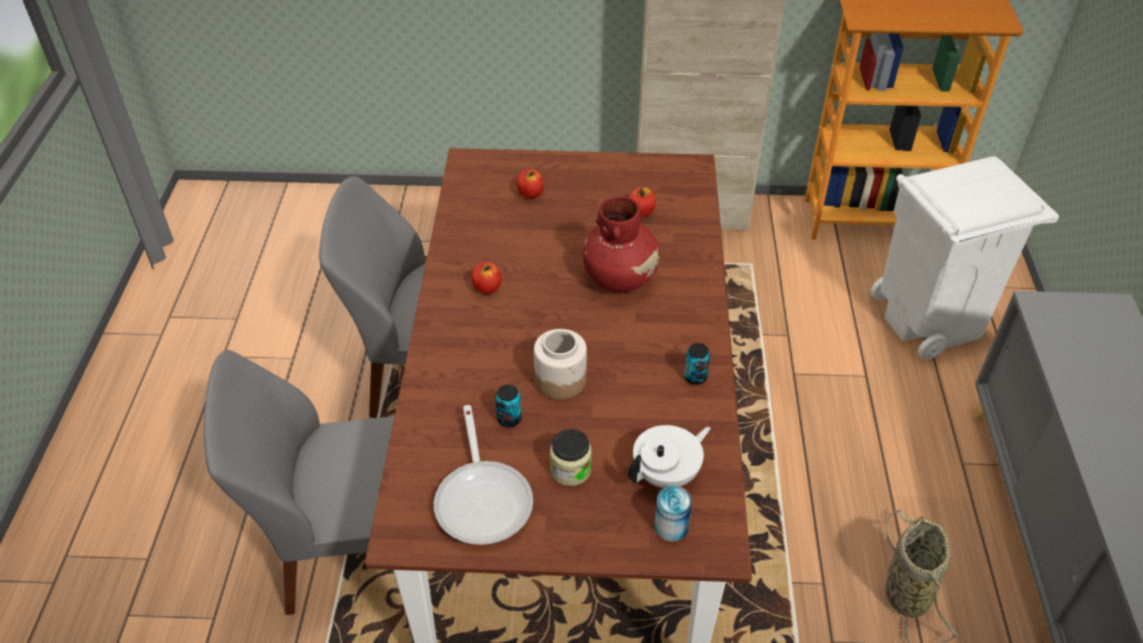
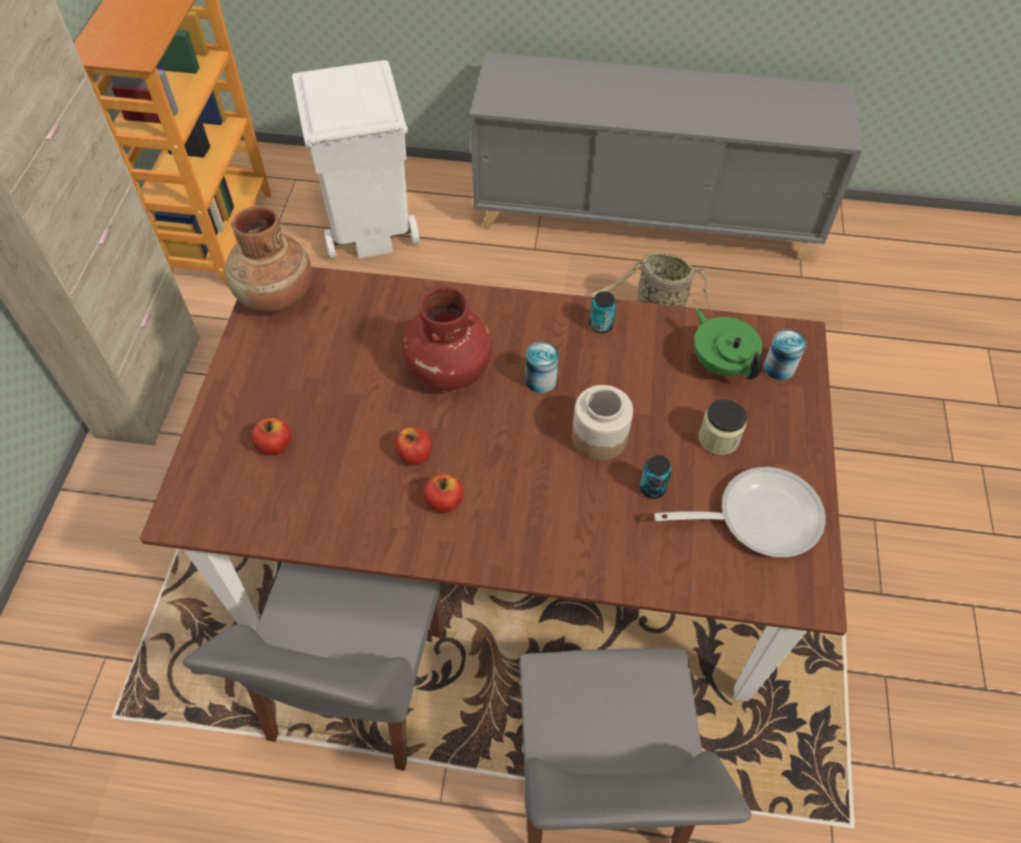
camera: 85 degrees left, 10 degrees up
apple [628,187,656,218] -> apple moved to [395,426,432,465]
white teapot [628,425,711,488] -> green teapot [694,308,762,380]
none -> brown vase [225,206,311,312]
none -> can [525,342,559,393]

